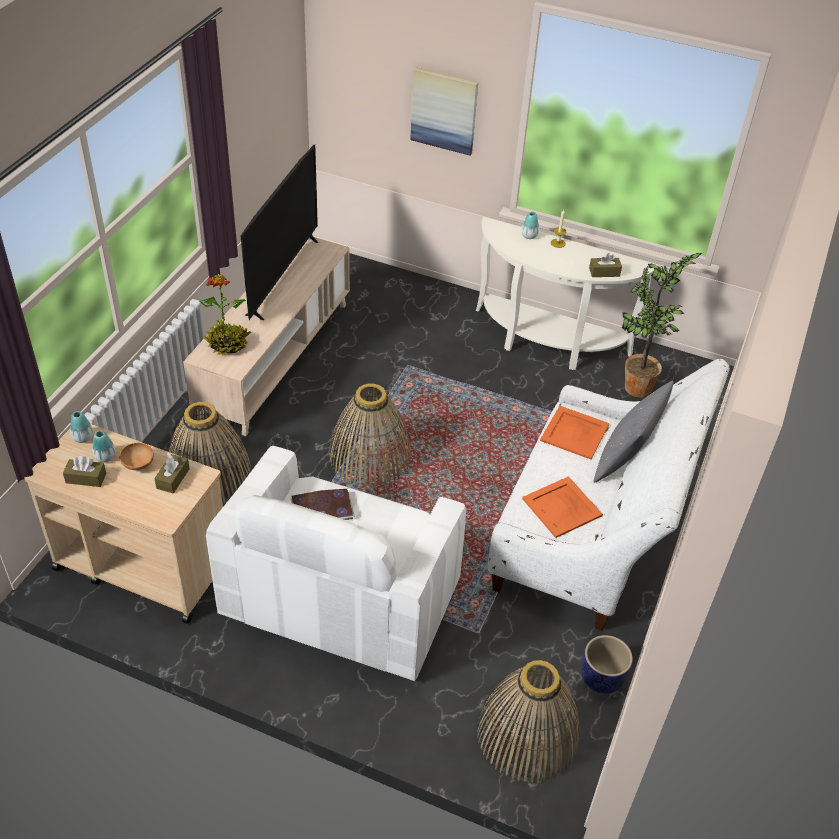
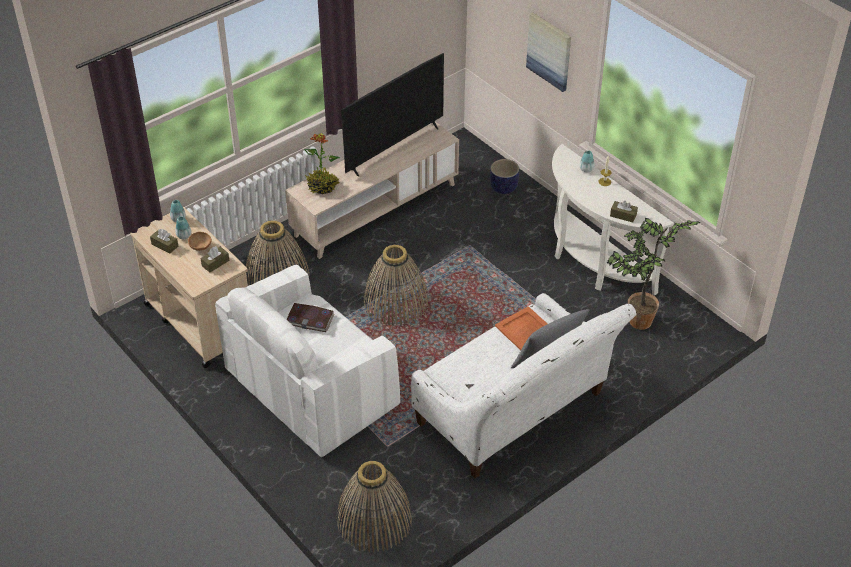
camera: 30 degrees right, 0 degrees up
orange tray [522,476,603,538] -> none
planter [581,635,633,694] -> planter moved to [490,159,519,194]

